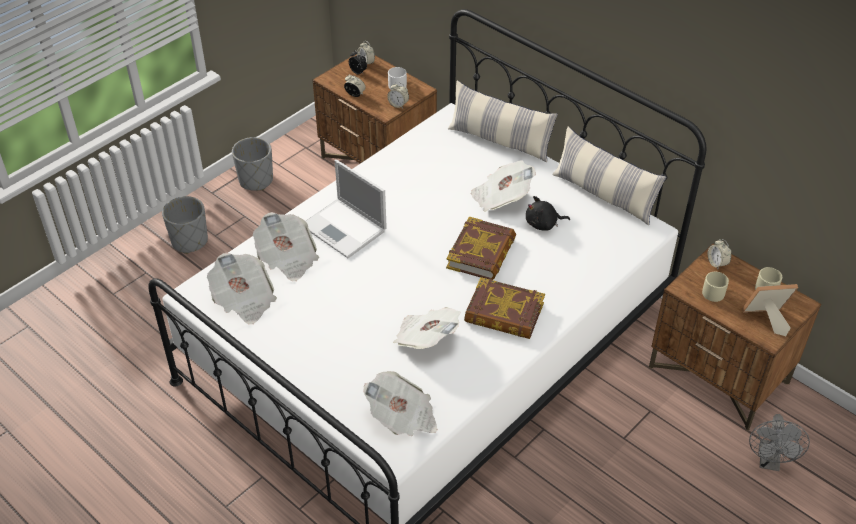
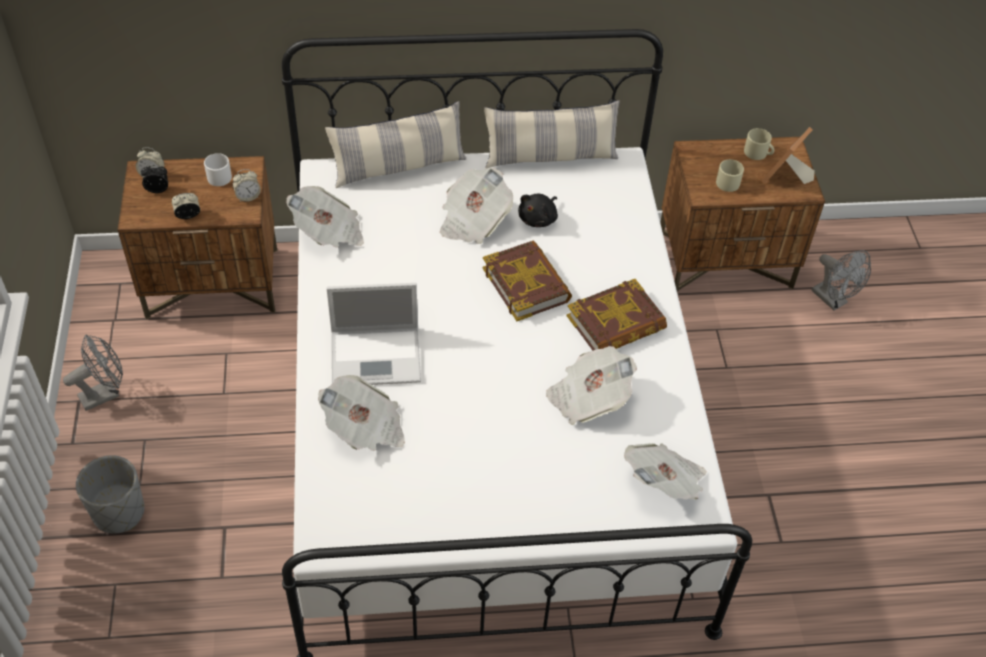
camera: 50 degrees left, 5 degrees up
newspaper [207,252,277,324] -> newspaper moved to [286,186,364,248]
grey planter [232,137,273,191] -> grey fan [63,334,123,411]
alarm clock [708,239,731,269] -> none

